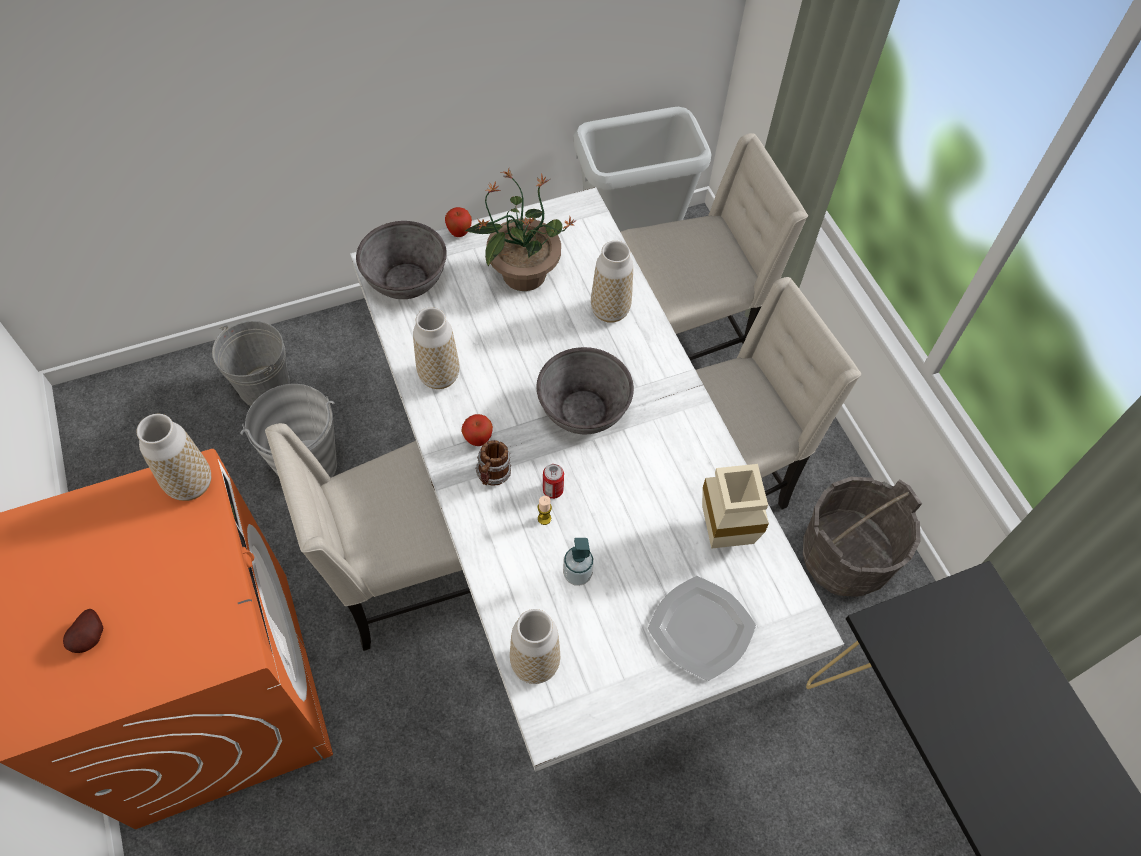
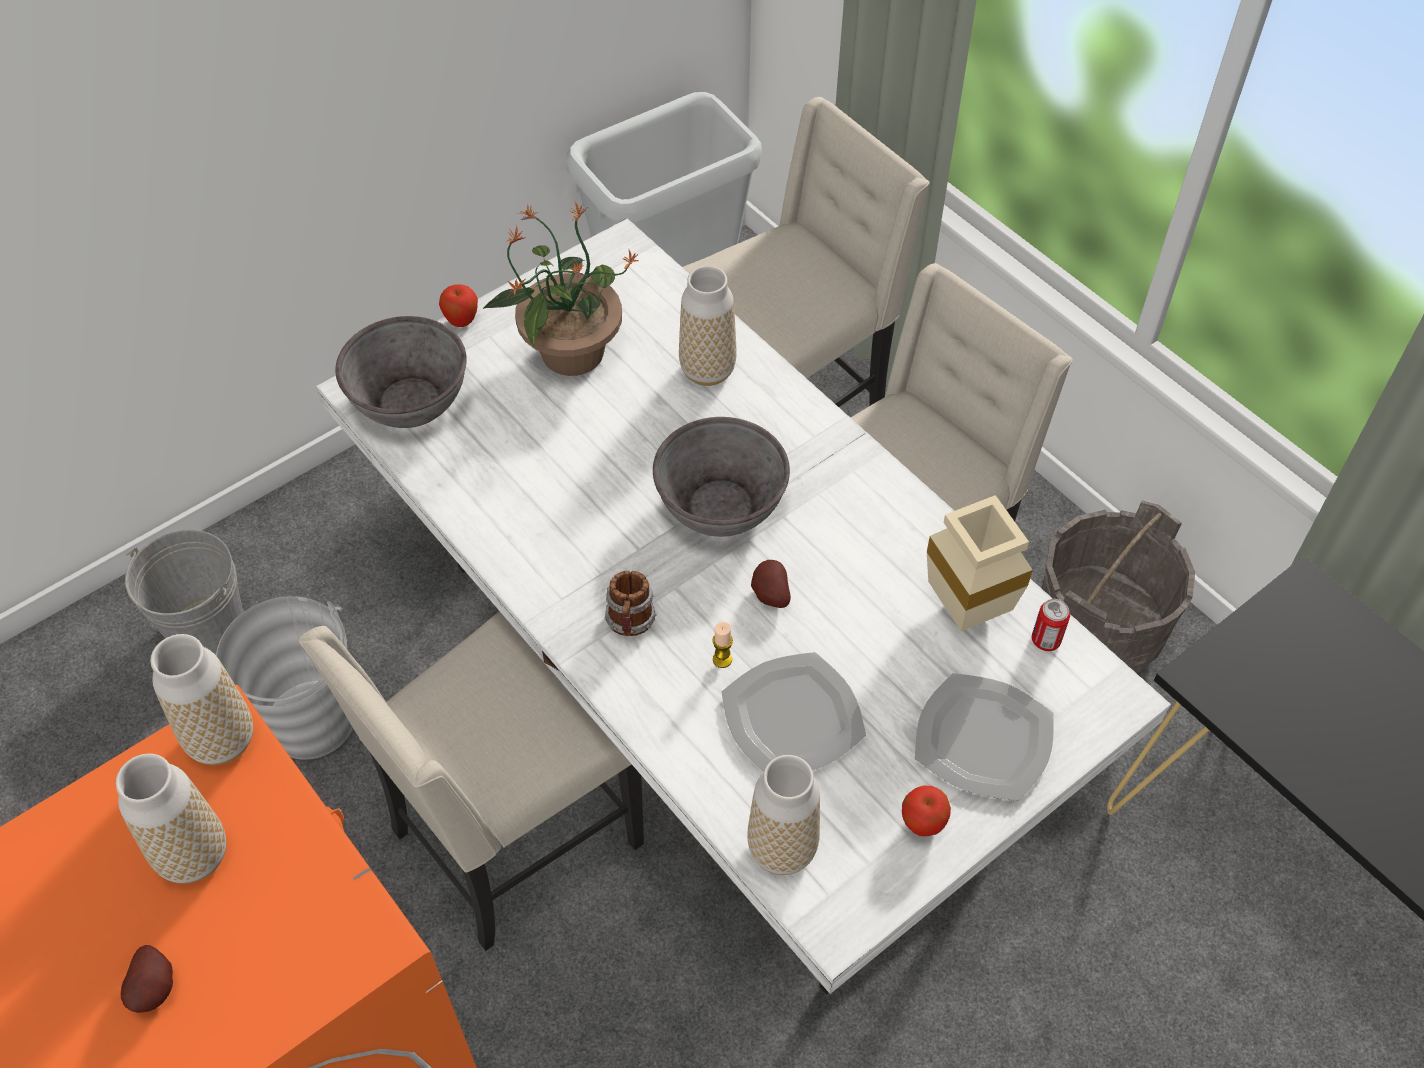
camera: 15 degrees left, 5 degrees down
vase [413,308,459,389] -> vase moved to [115,753,226,884]
apple [461,414,493,446] -> apple moved to [902,786,951,836]
can [543,464,564,499] -> can moved to [1032,599,1070,651]
soap dispenser [563,538,594,586] -> plate [722,652,866,772]
none -> potato [751,560,791,608]

